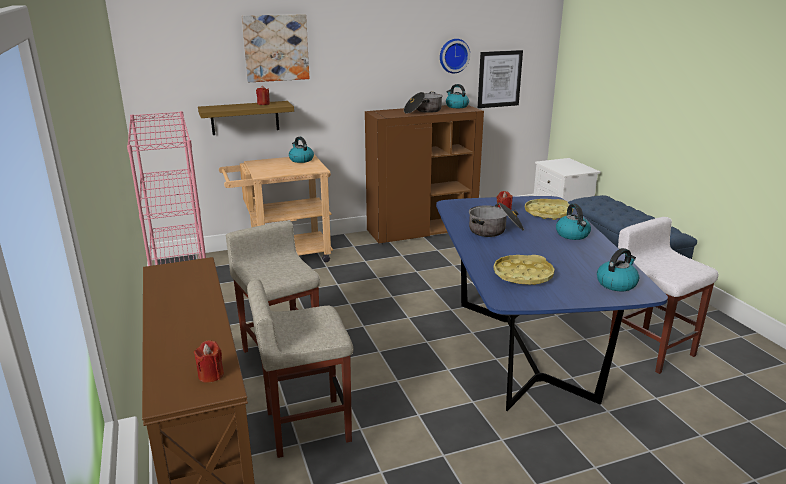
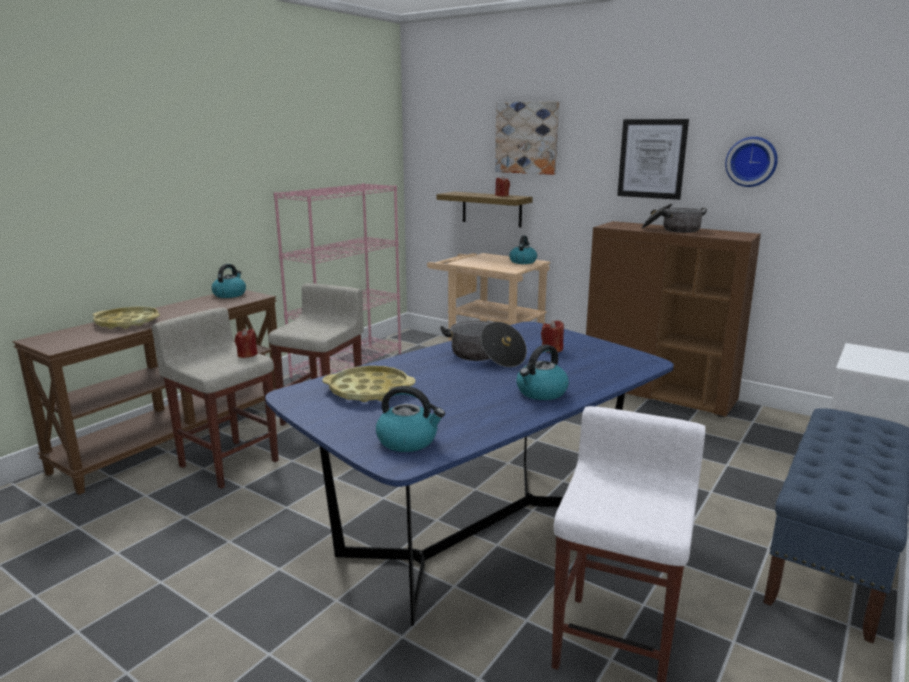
camera: 55 degrees right, 5 degrees down
red candle [194,340,224,383] -> red candle moved to [235,328,258,358]
kettle [446,84,469,108] -> kettle moved to [211,264,246,298]
picture [478,50,523,108] -> picture moved to [617,119,689,200]
yellow tray [525,199,573,220] -> yellow tray moved to [93,306,160,329]

